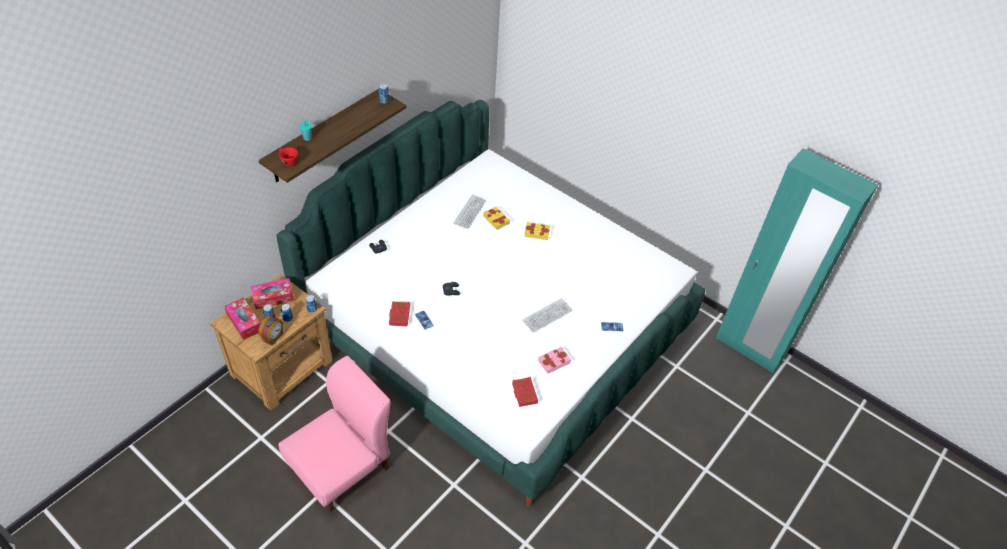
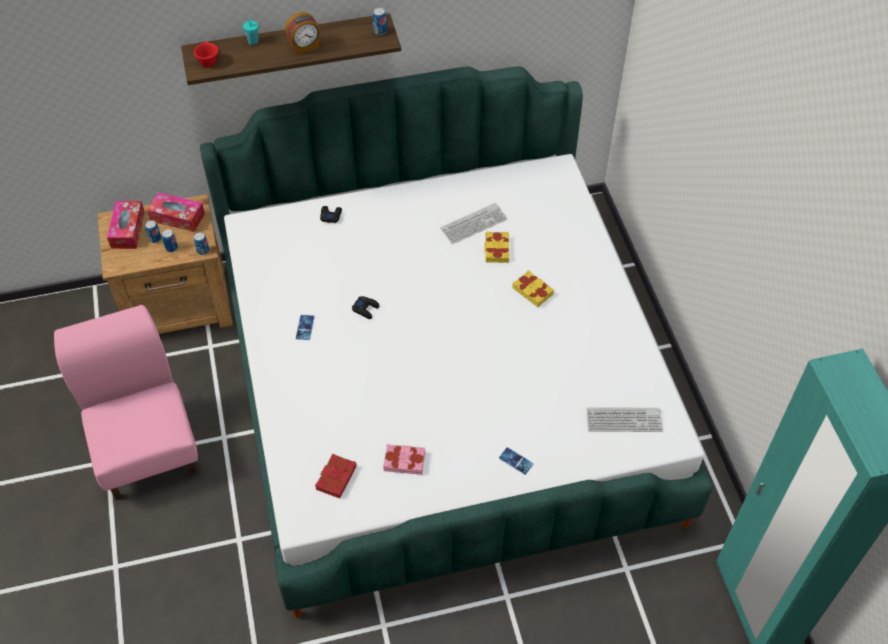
camera: 40 degrees right, 5 degrees up
alarm clock [258,315,283,346] -> alarm clock moved to [285,12,320,55]
pink chair [278,356,391,512] -> pink chair turned 105 degrees counterclockwise [54,305,198,500]
red book [389,301,410,326] -> none
keyboard [522,298,573,333] -> keyboard moved to [587,407,663,432]

